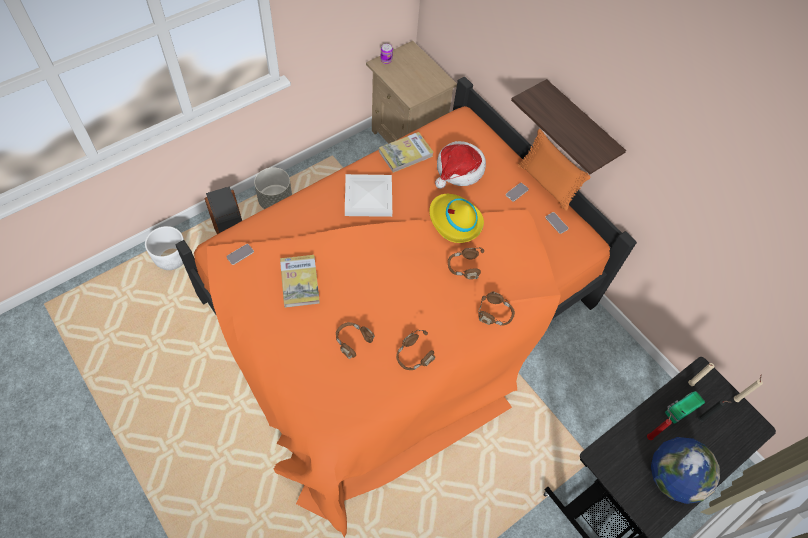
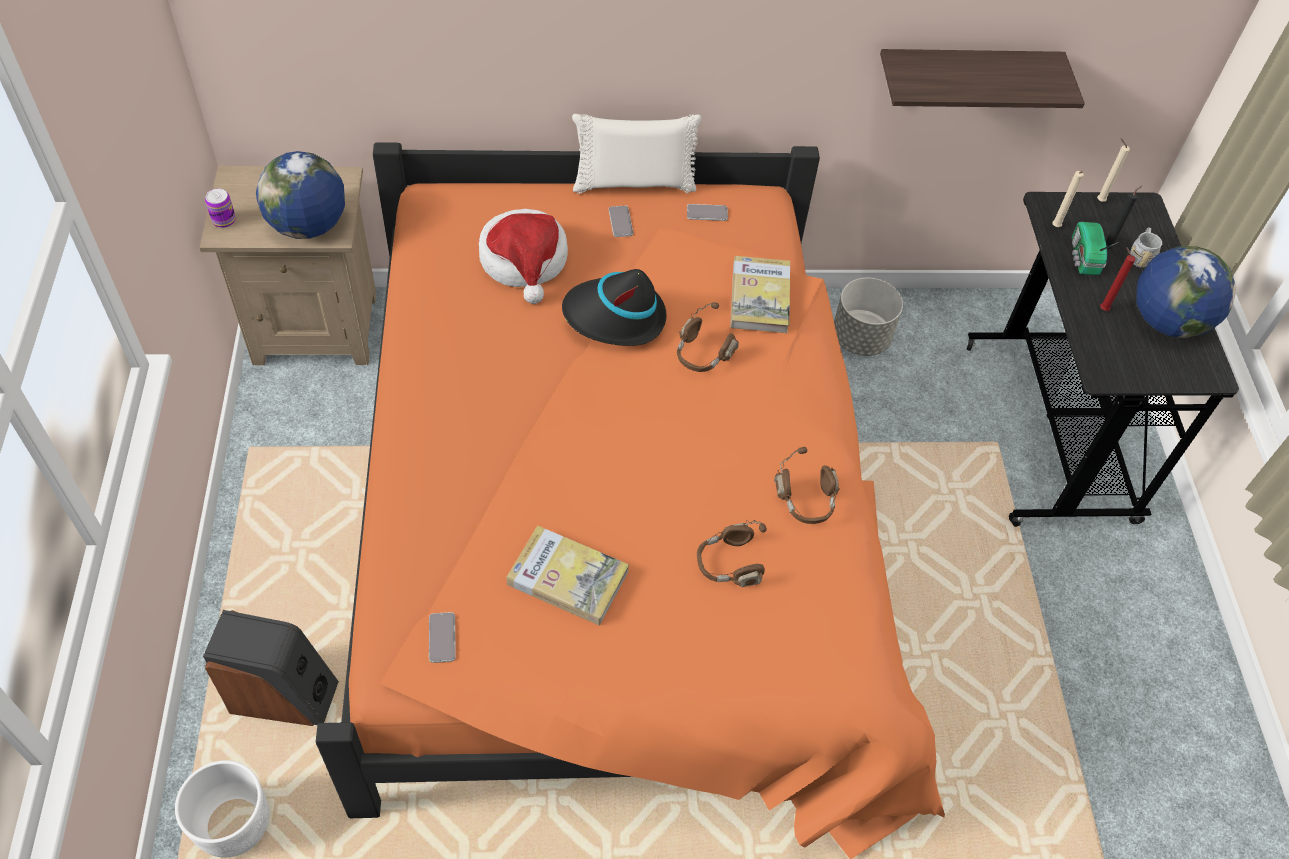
camera: 55 degrees left, 5 degrees down
grey planter [254,167,292,209] -> grey planter moved to [834,278,903,356]
white tray [345,174,392,217] -> none
book [379,132,434,173] -> book moved to [730,256,790,333]
yellow hat [429,194,484,243] -> black hat [562,269,667,346]
brown headphones [478,291,515,326] -> none
shelf [511,79,626,174] -> shelf moved to [880,49,1085,108]
orange pillow [518,129,590,211] -> white pillow [572,114,701,194]
none -> globe [256,151,345,239]
none -> grey mug [1130,227,1162,268]

